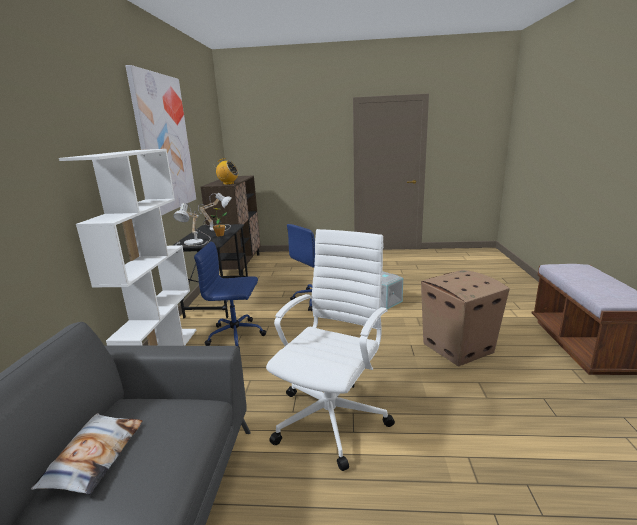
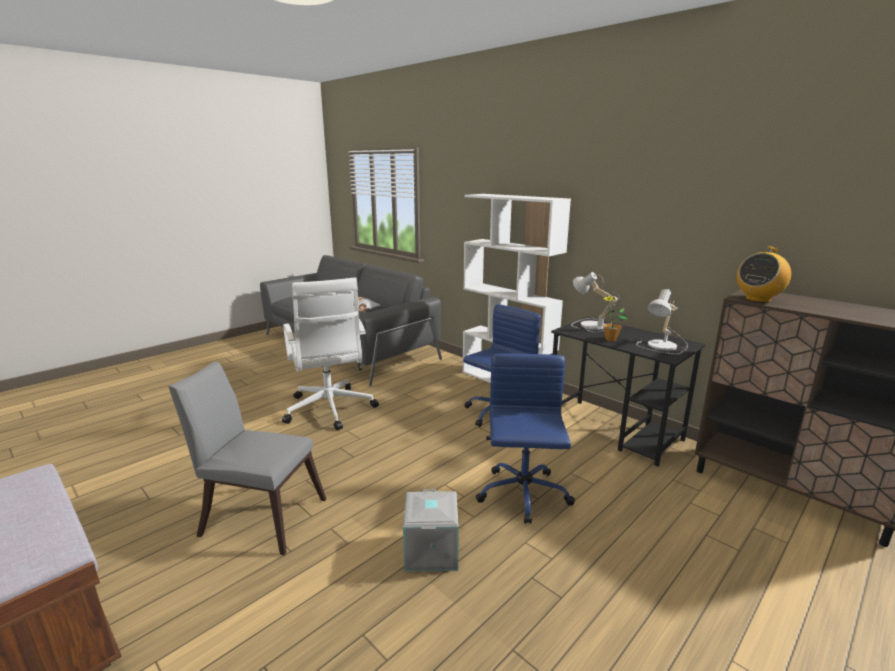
camera: 130 degrees right, 0 degrees up
picture [125,65,196,216] -> none
cardboard box [421,270,510,367] -> grey chair [168,361,326,555]

